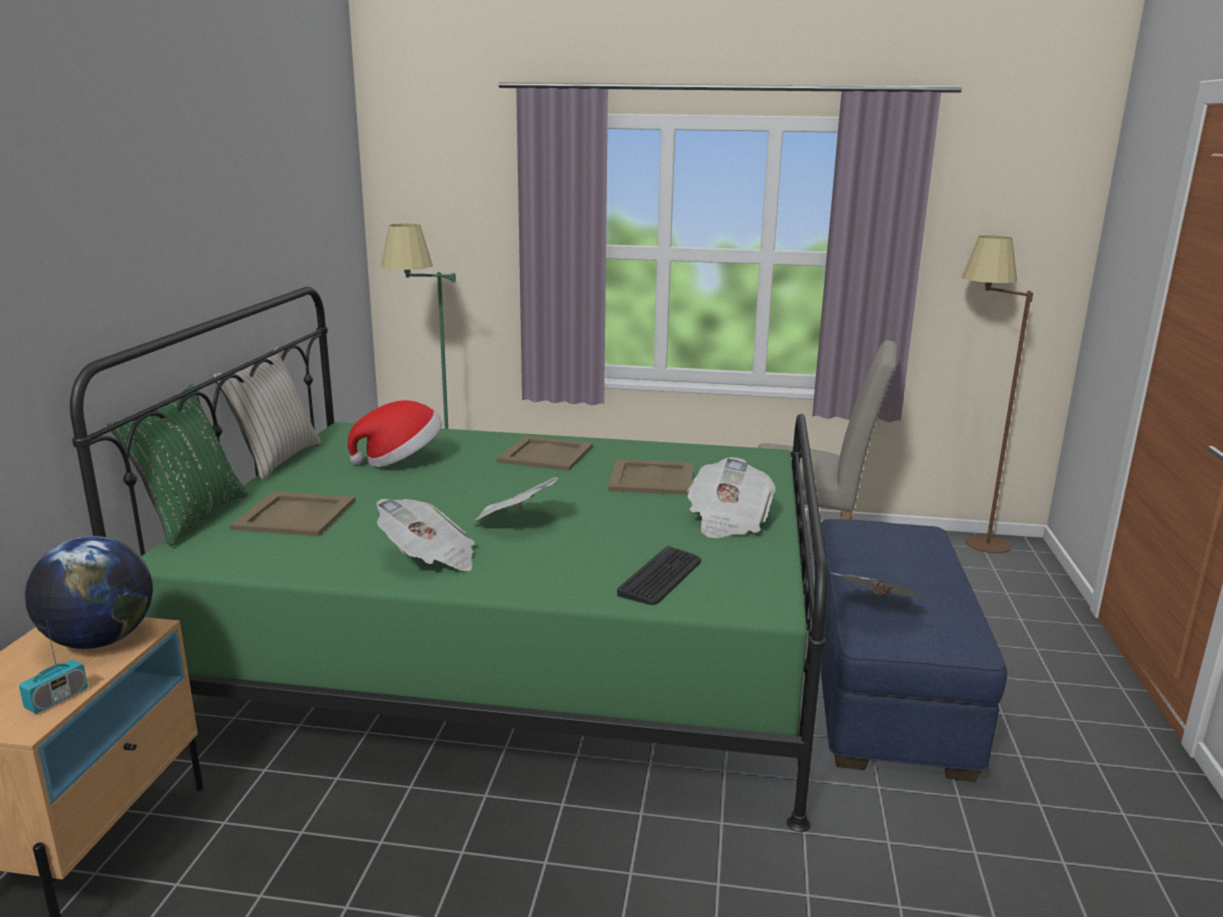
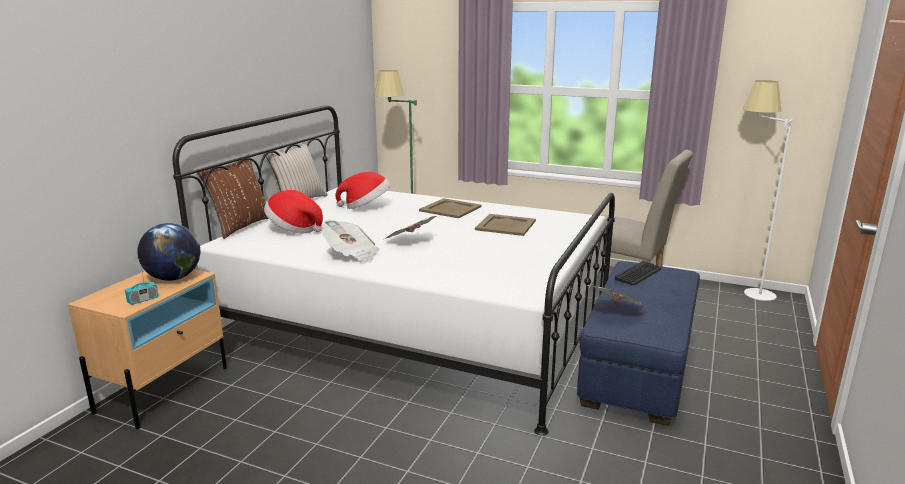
camera: 15 degrees right, 0 degrees up
green bed [70,287,828,832] -> white bed [172,105,615,436]
green pillow [107,384,248,547] -> brown pillow [197,154,268,239]
beige tray [230,491,355,536] -> hat [264,190,323,234]
keyboard [617,546,701,605] -> keyboard moved to [615,261,661,285]
newspaper [686,457,776,538] -> none
brown floor lamp [962,236,1033,553] -> white floor lamp [743,80,793,301]

